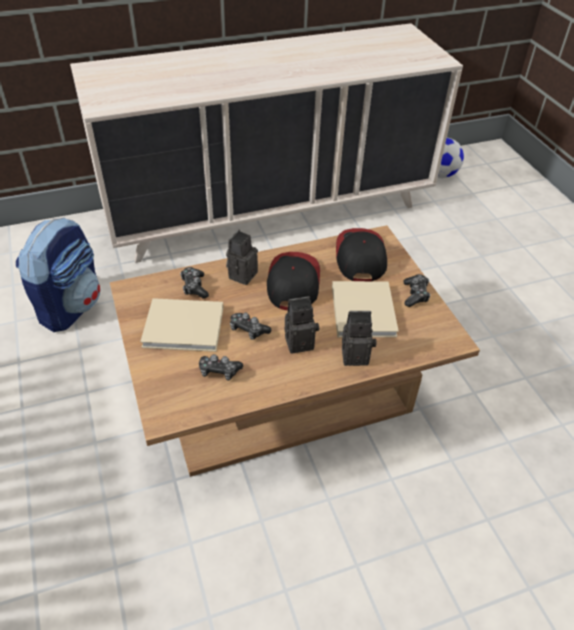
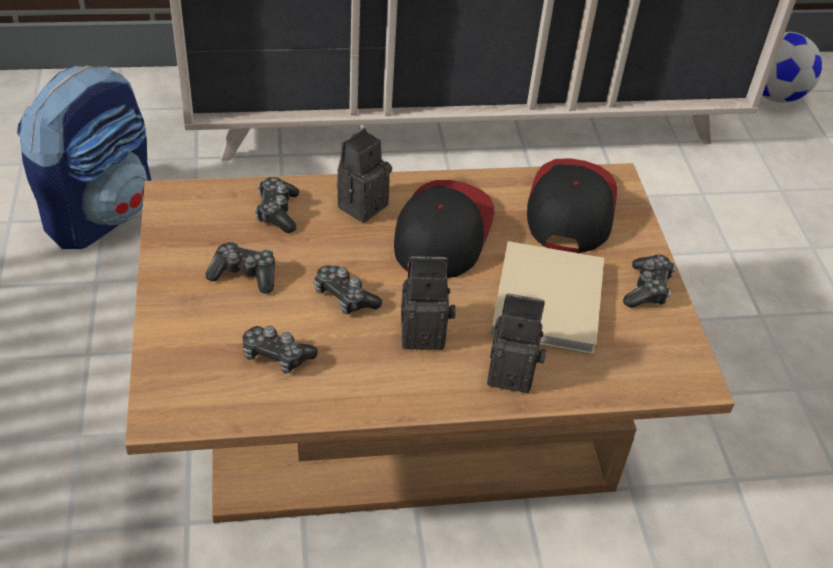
camera: 10 degrees right, 0 degrees up
beige book [140,298,223,352] -> game controller [206,242,275,294]

